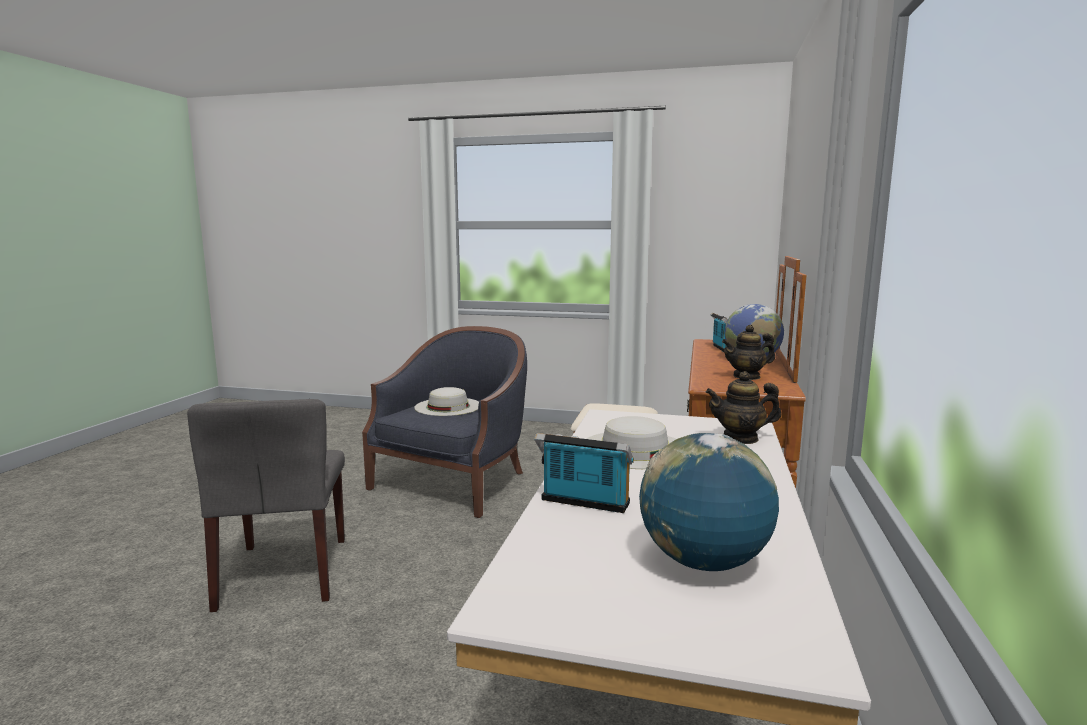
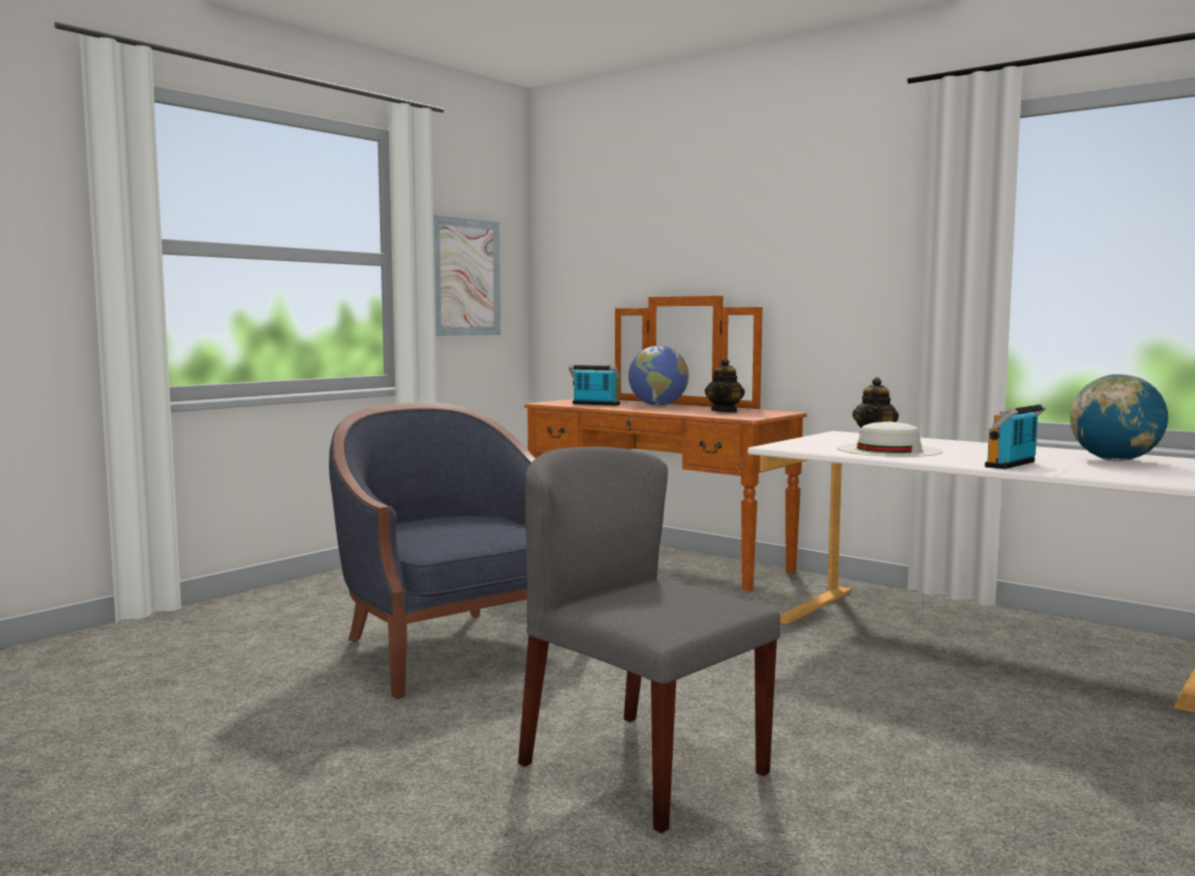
camera: 65 degrees left, 5 degrees down
grey chair [187,399,345,612] -> grey chair turned 150 degrees counterclockwise [518,446,780,833]
white hat [414,387,479,416] -> none
none -> picture [433,215,501,336]

